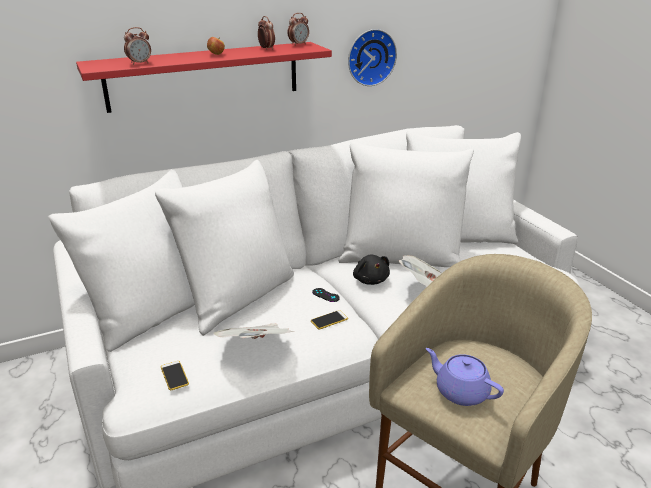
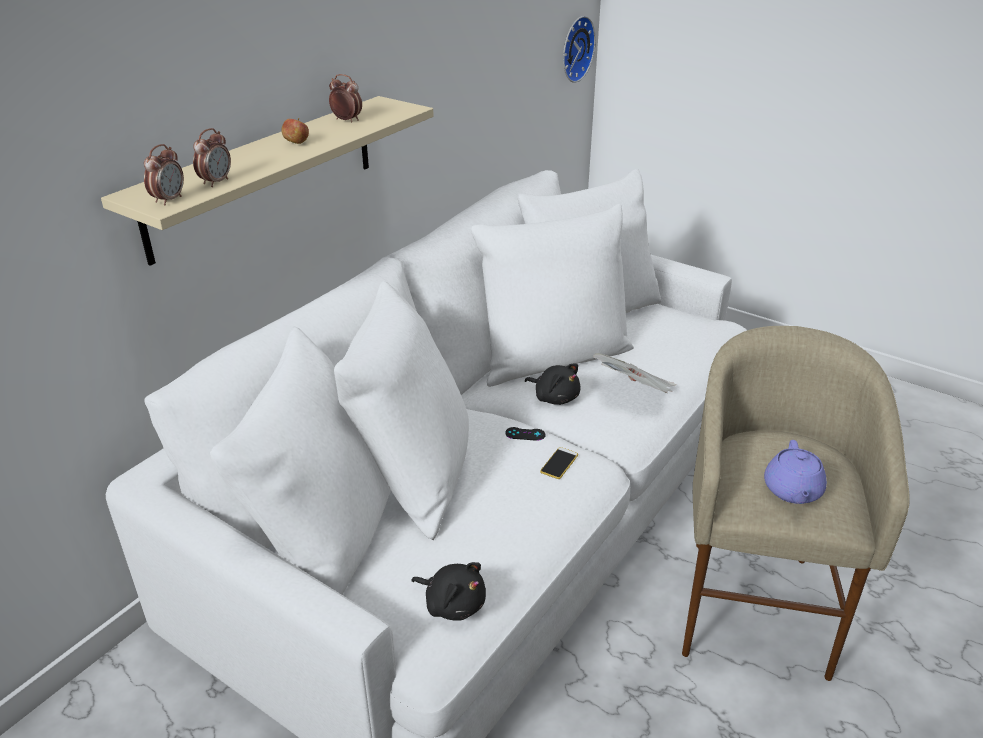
camera: 30 degrees left, 5 degrees up
red shelf [76,42,332,113] -> beige shelf [101,96,434,266]
phone [161,361,189,391] -> black plush toy [411,562,486,620]
newspaper [213,323,294,339] -> none
alarm clock [288,13,309,45] -> alarm clock moved to [144,144,184,206]
wall clock [348,29,397,86] -> wall clock moved to [563,16,596,83]
purple teapot [426,348,504,406] -> purple teapot turned 90 degrees counterclockwise [764,440,827,504]

